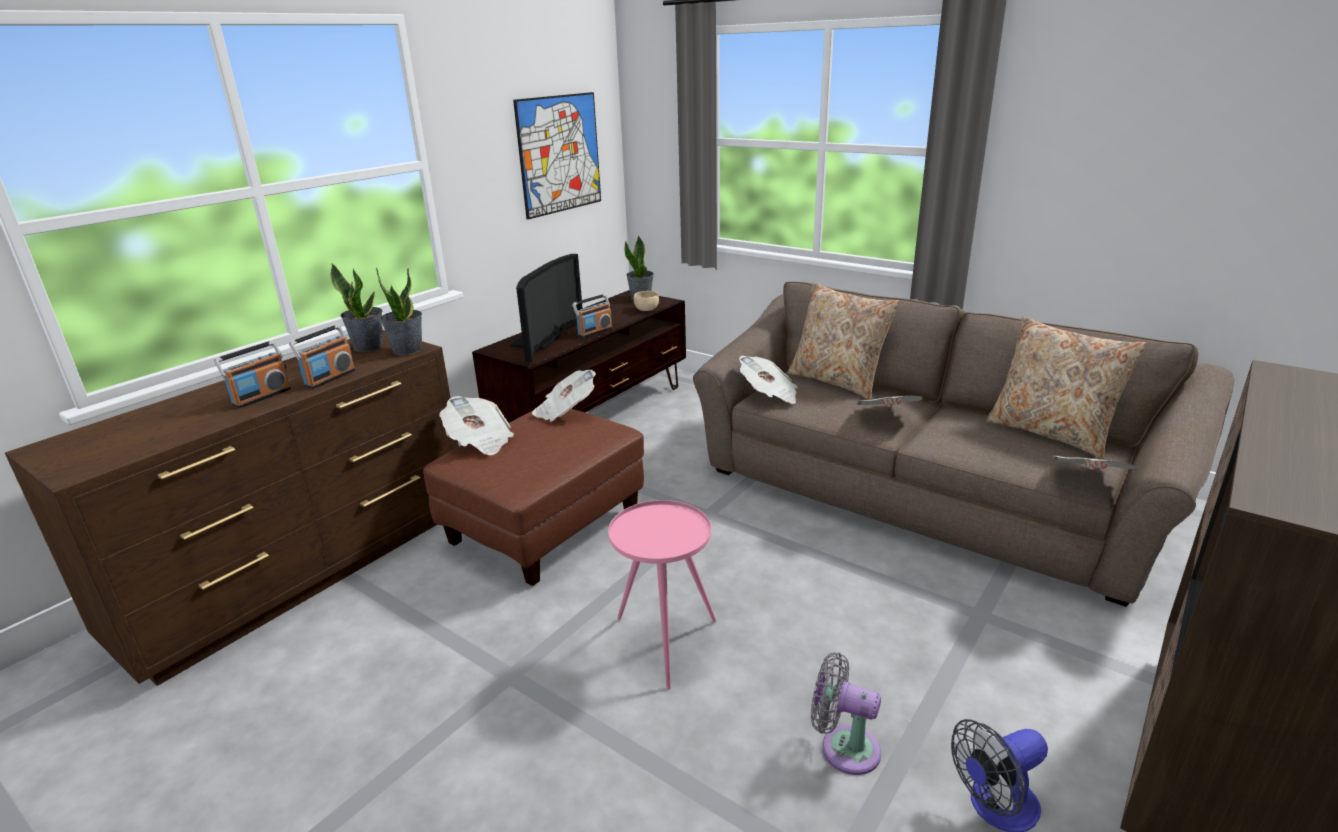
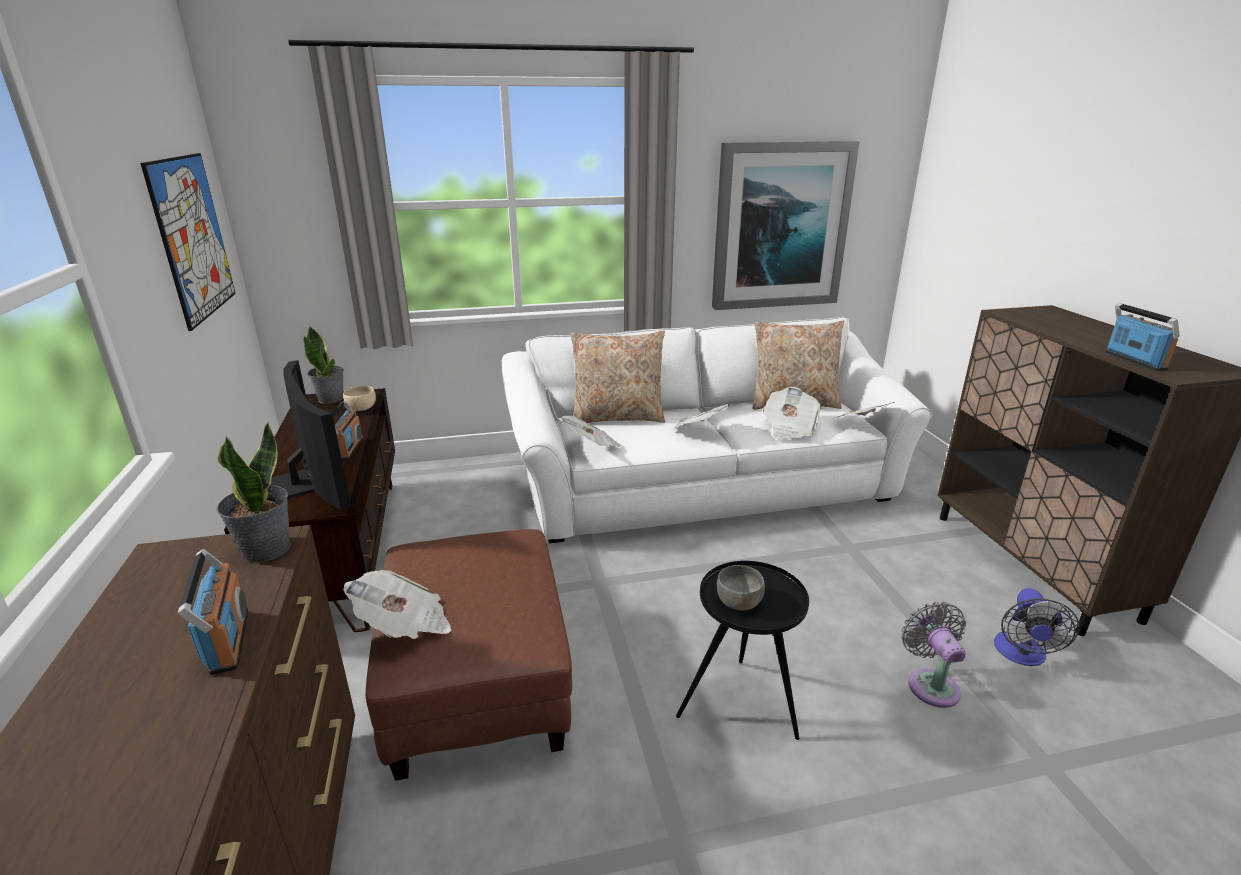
camera: 50 degrees left, 0 degrees up
radio [214,340,291,408] -> radio moved to [1105,303,1179,371]
potted plant [330,264,383,352] -> none
newspaper [532,370,596,421] -> newspaper moved to [763,387,821,440]
pink side table [608,500,716,690] -> black side table [676,561,809,740]
brown sofa [693,282,1234,607] -> white sofa [502,317,932,543]
grey fan [811,653,881,775] -> grey fan turned 105 degrees clockwise [901,602,966,708]
none -> picture [712,141,859,310]
none -> grey bowl [717,565,765,611]

